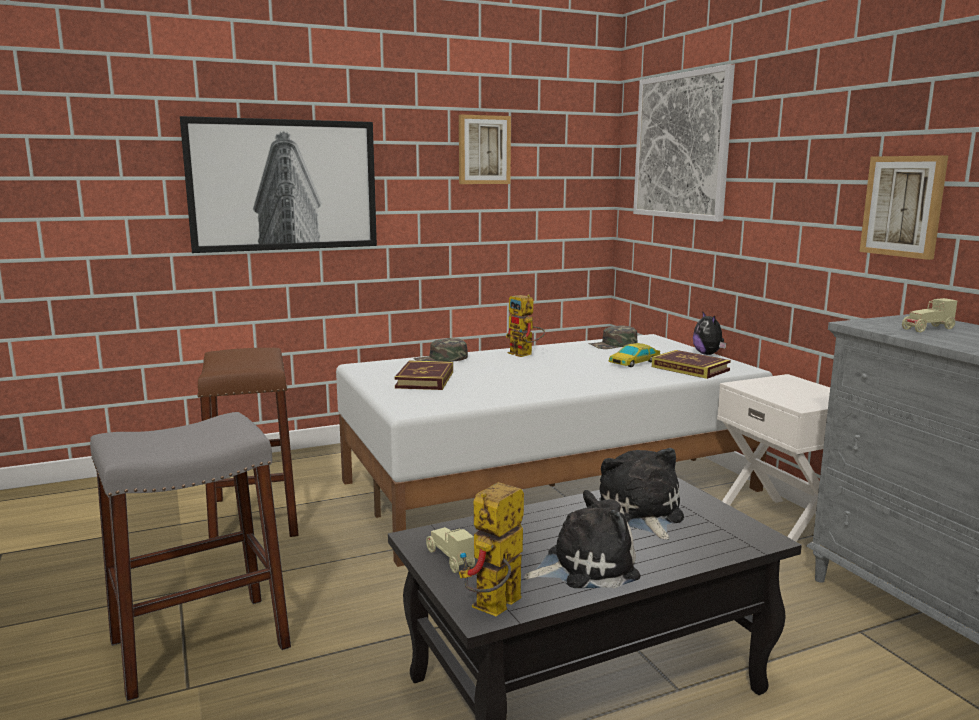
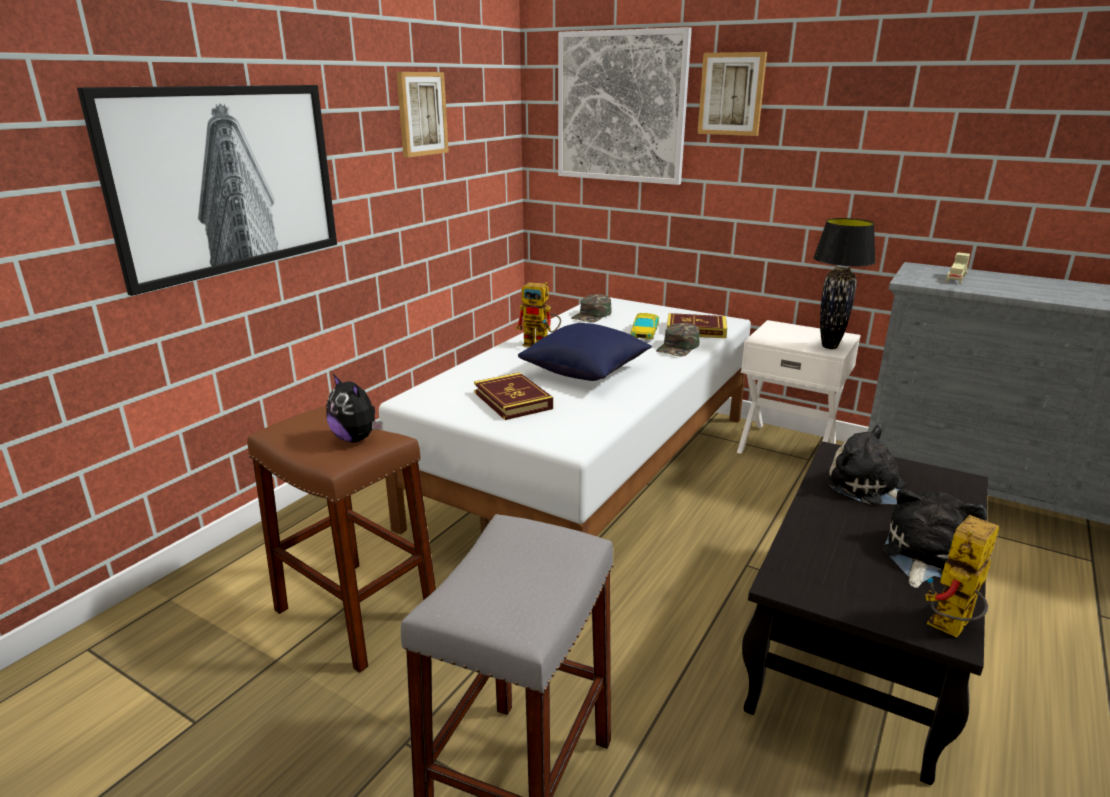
camera: 35 degrees left, 10 degrees up
green cap [413,338,468,362] -> green cap moved to [656,323,700,356]
beige toy car [426,527,475,573] -> none
toy robot [459,482,524,616] -> toy robot turned 45 degrees clockwise [925,515,999,637]
plush toy [693,311,726,355] -> plush toy moved to [326,374,383,443]
picture [859,155,948,260] -> picture moved to [697,52,767,136]
none -> blue pillow [518,323,652,381]
none -> black table lamp [813,218,876,349]

